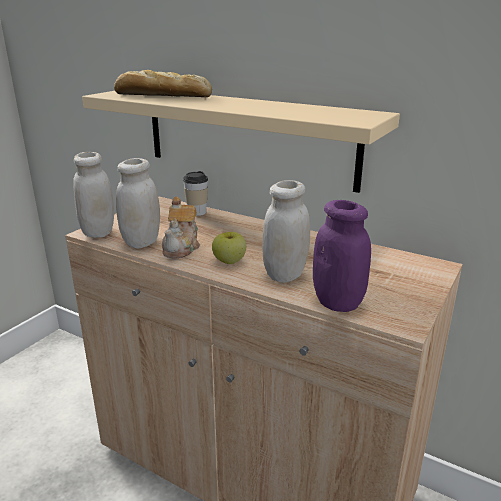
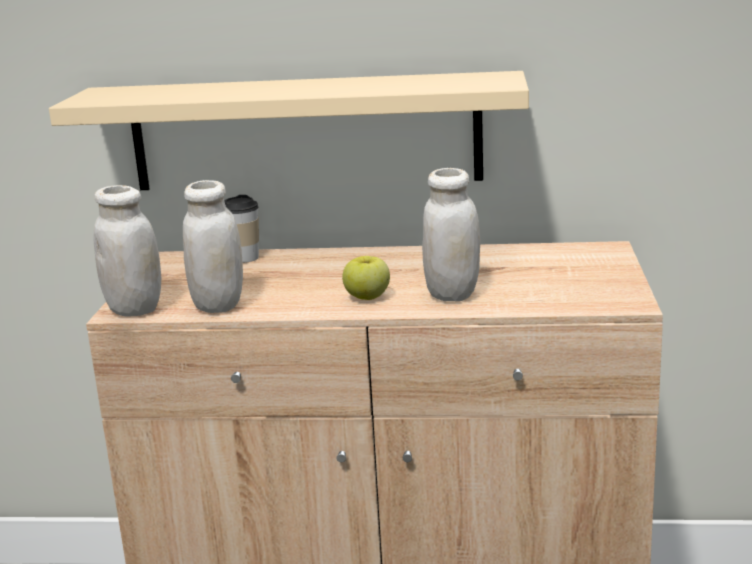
camera: 25 degrees left, 5 degrees down
bread [114,70,212,97] -> none
teapot [162,197,200,258] -> none
purple jar [313,200,371,312] -> none

